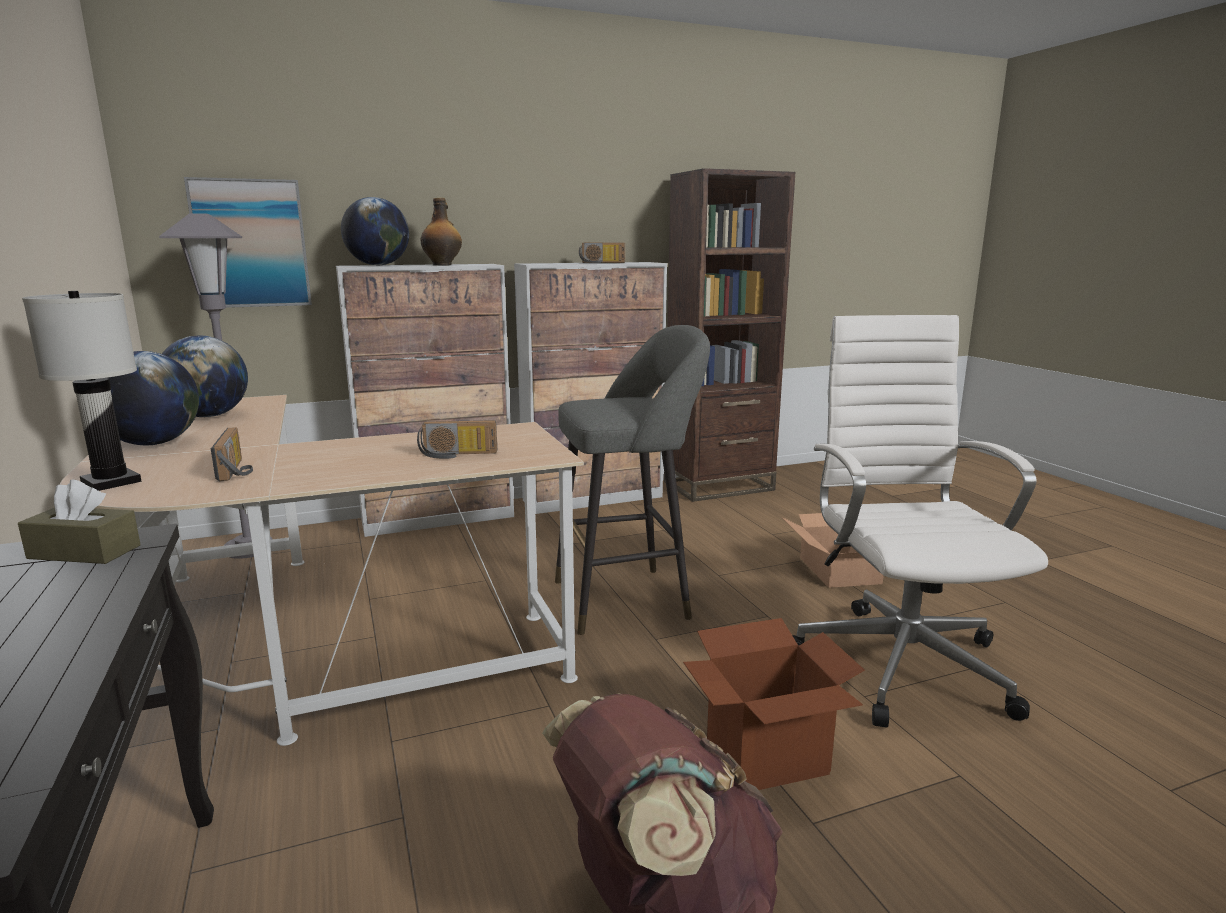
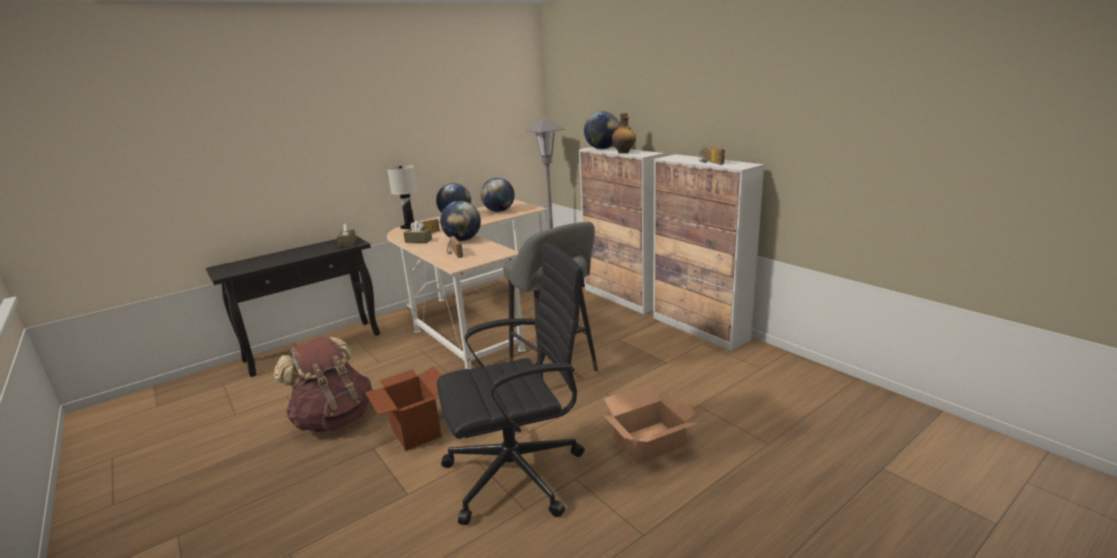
camera: 75 degrees right, 5 degrees up
picture [184,177,312,308] -> none
brown bookcase [664,168,795,502] -> none
white office chair [792,315,1048,728] -> black office chair [437,242,585,525]
none -> brown tissue box [403,221,432,243]
none -> globe [440,201,481,241]

